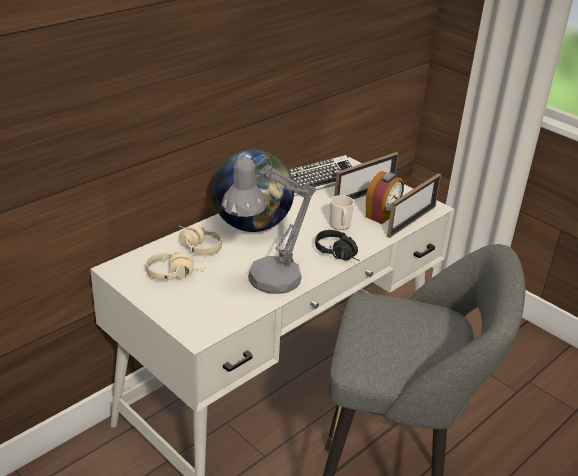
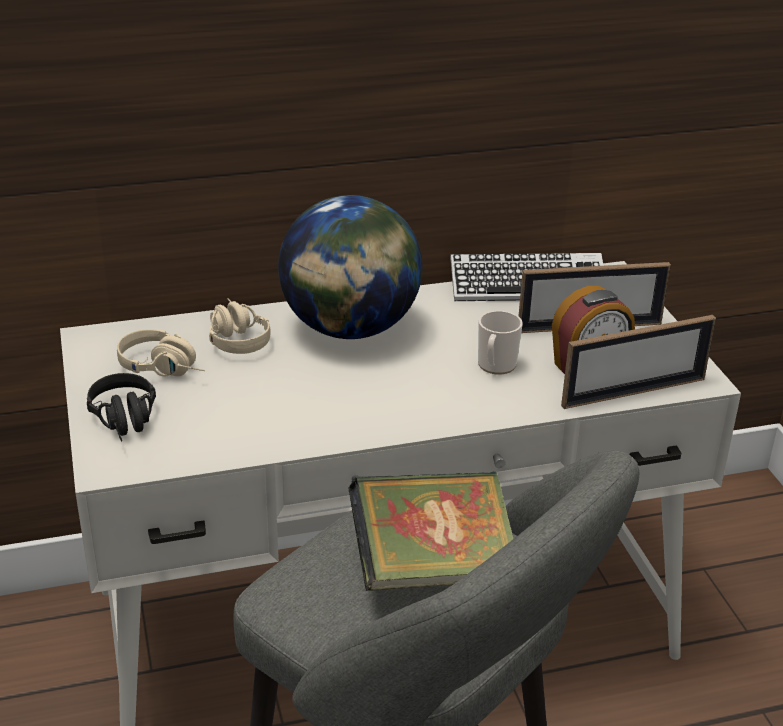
camera: 30 degrees right, 0 degrees up
grey table lamp [221,156,316,294] -> none
black headphones [315,230,360,261] -> black headphones moved to [87,373,156,442]
none -> book [349,471,513,591]

